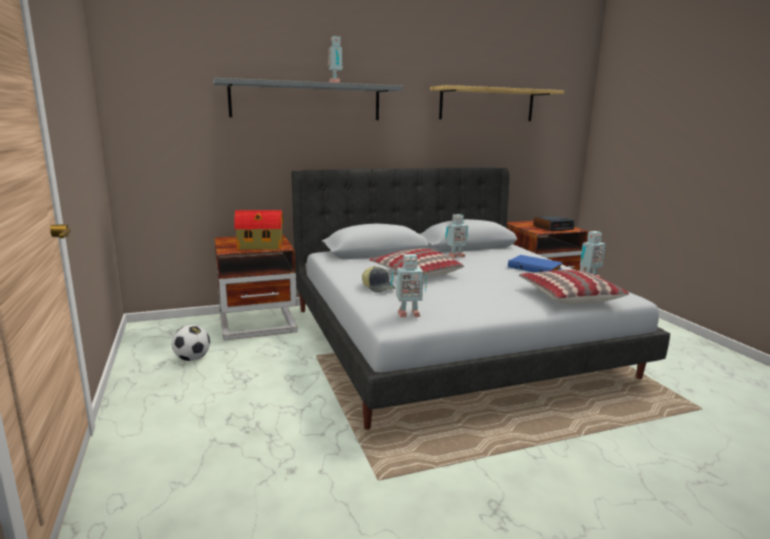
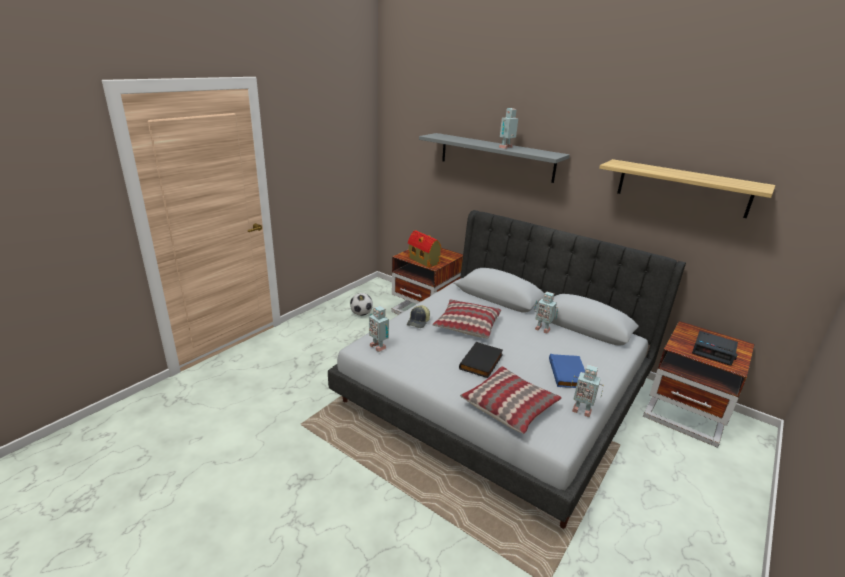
camera: 55 degrees right, 10 degrees up
none -> black book [459,342,503,378]

